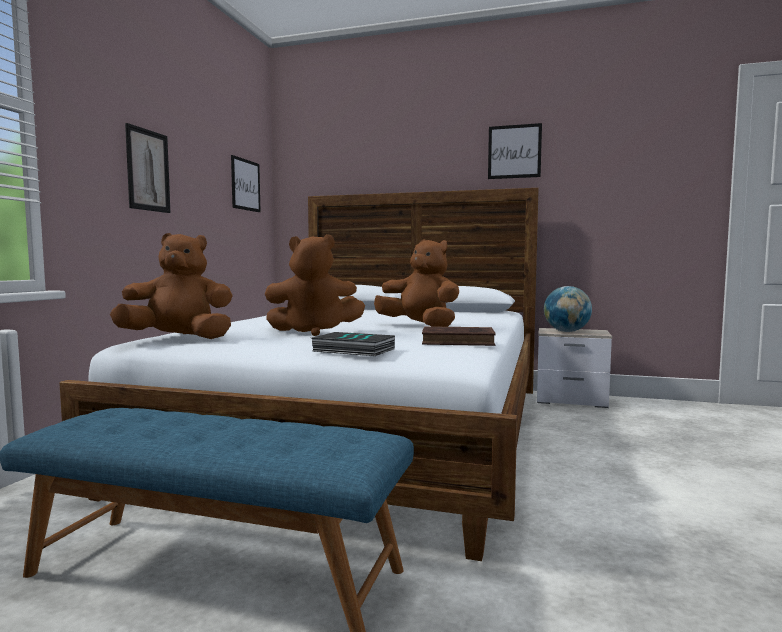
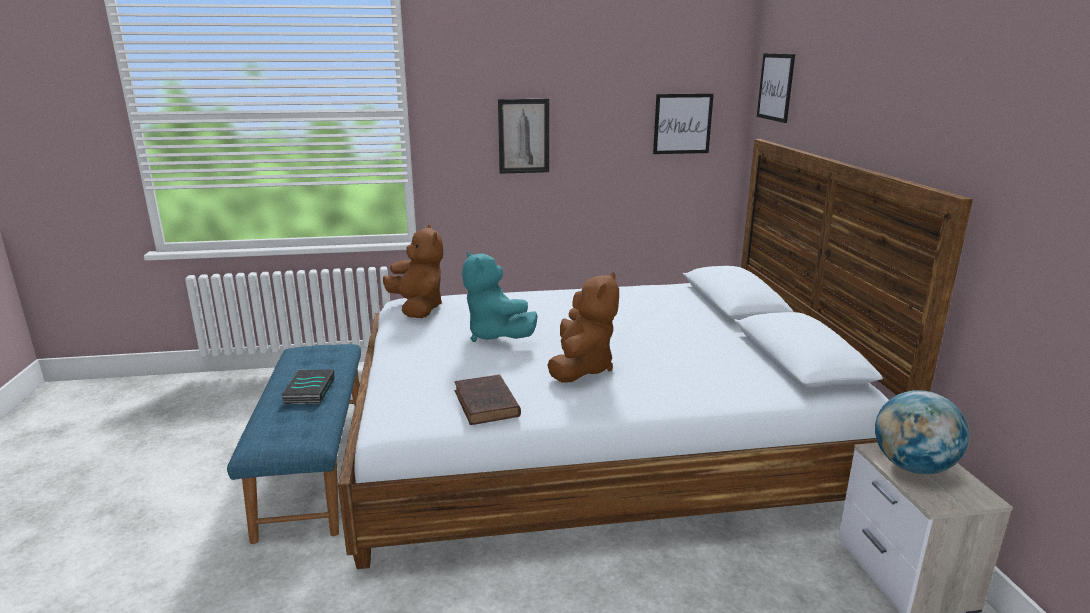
camera: 65 degrees right, 15 degrees up
brown plush toy [265,234,365,336] -> turquoise plush toy [462,251,538,342]
book [311,332,395,356] -> book moved to [281,370,335,404]
picture [488,123,542,179] -> picture moved to [757,53,795,123]

